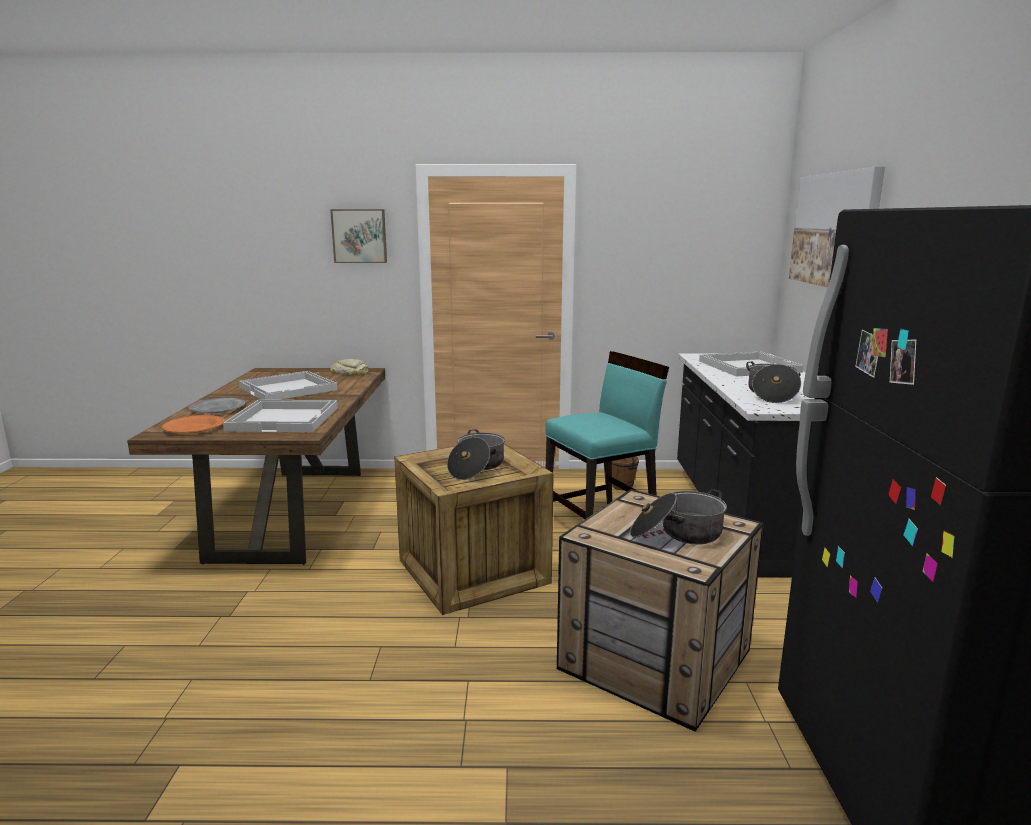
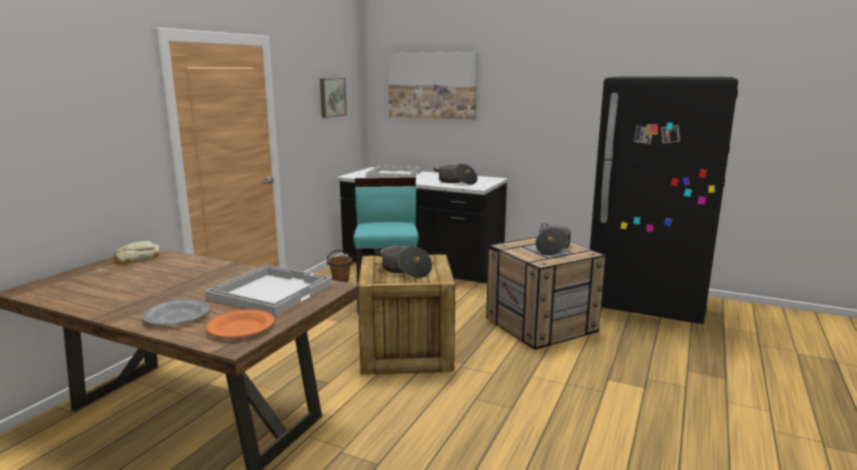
camera: 65 degrees left, 0 degrees up
white tray [239,371,338,400] -> none
picture [330,209,387,263] -> picture moved to [320,78,347,118]

